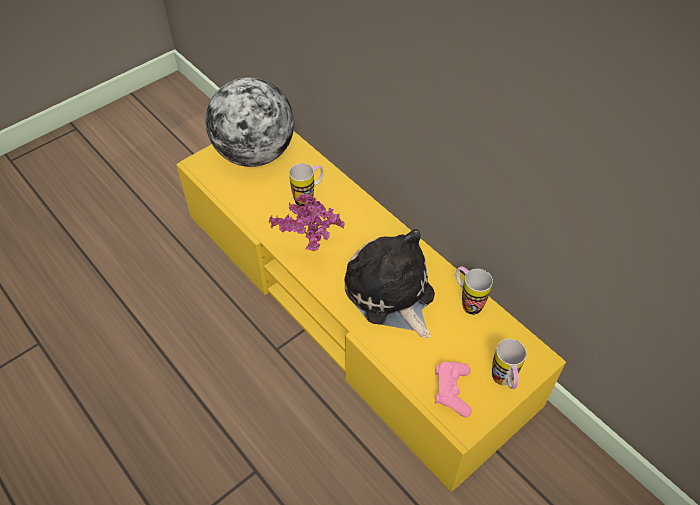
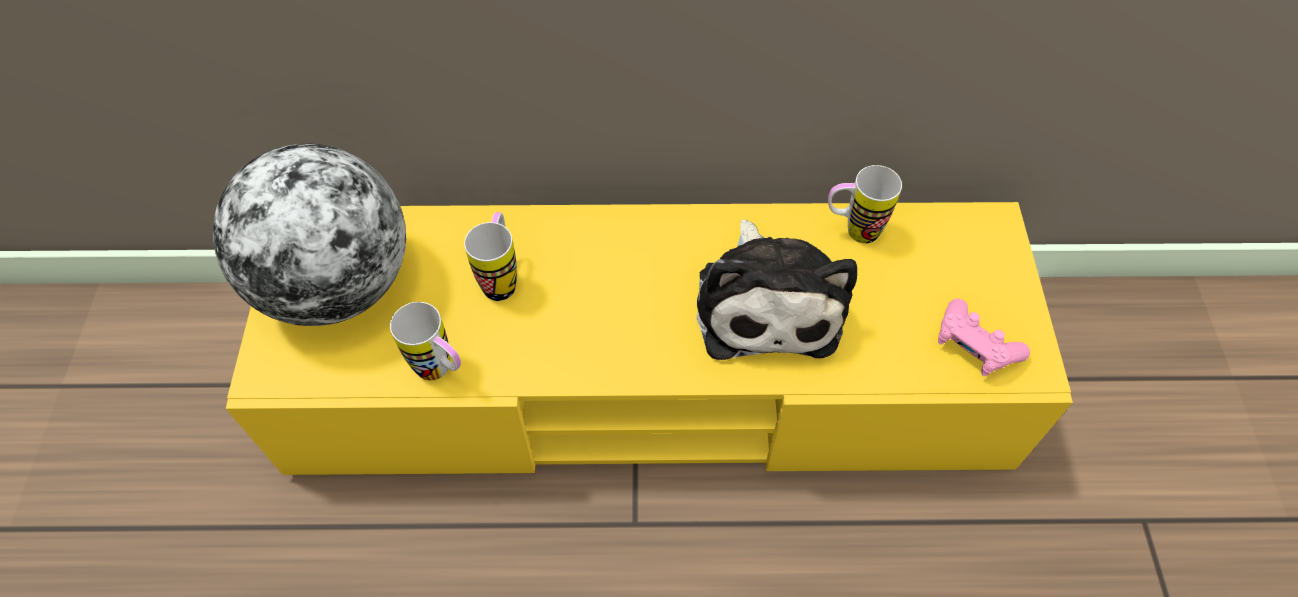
camera: 50 degrees left, 5 degrees up
potted plant [269,193,345,251] -> none
plush toy [345,229,435,338] -> plush toy turned 105 degrees counterclockwise [697,219,857,360]
mug [492,339,527,389] -> mug moved to [390,302,461,381]

